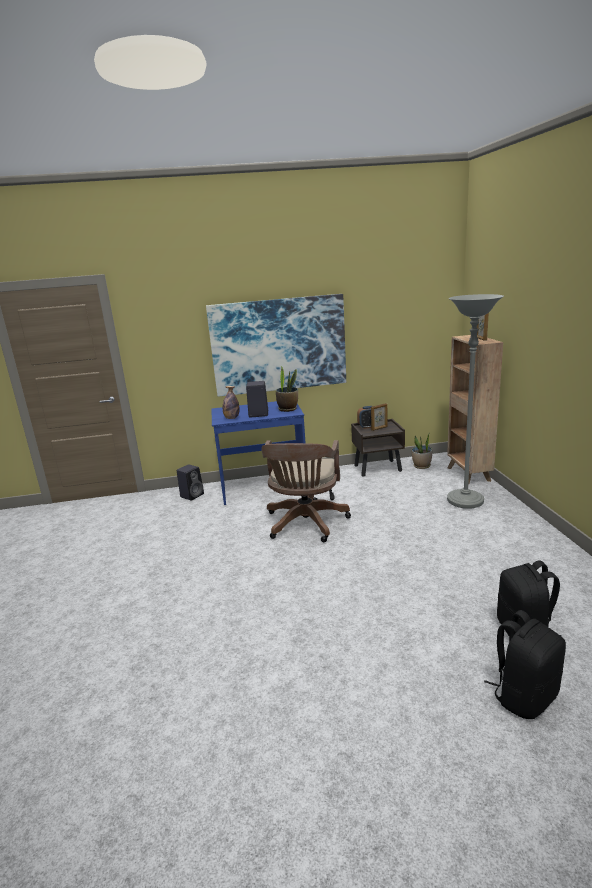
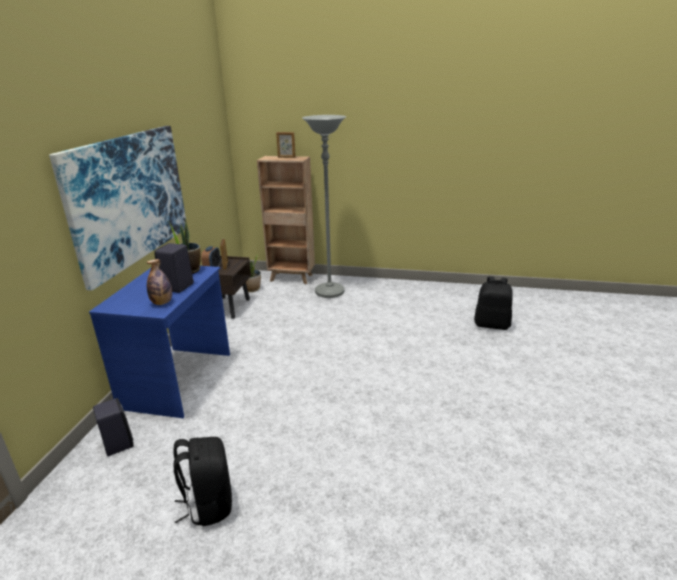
camera: 70 degrees left, 5 degrees up
brown office chair [261,440,351,542] -> none
black backpack [484,610,566,719] -> black backpack moved to [173,437,232,526]

